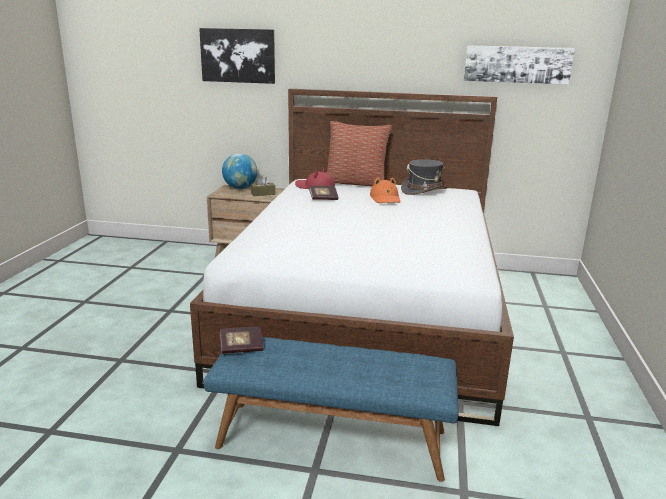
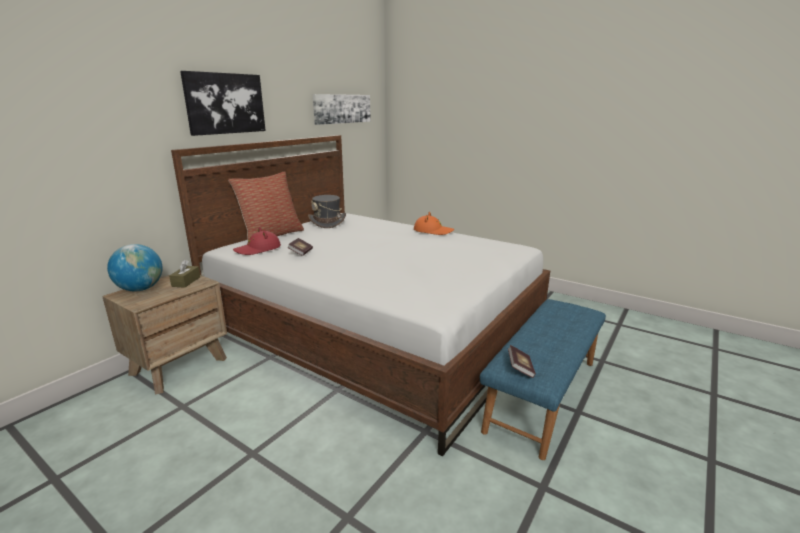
camera: 65 degrees left, 0 degrees up
picture [199,28,275,84] -> picture moved to [180,71,266,136]
orange hat [370,178,401,203] -> orange hat moved to [414,212,454,235]

